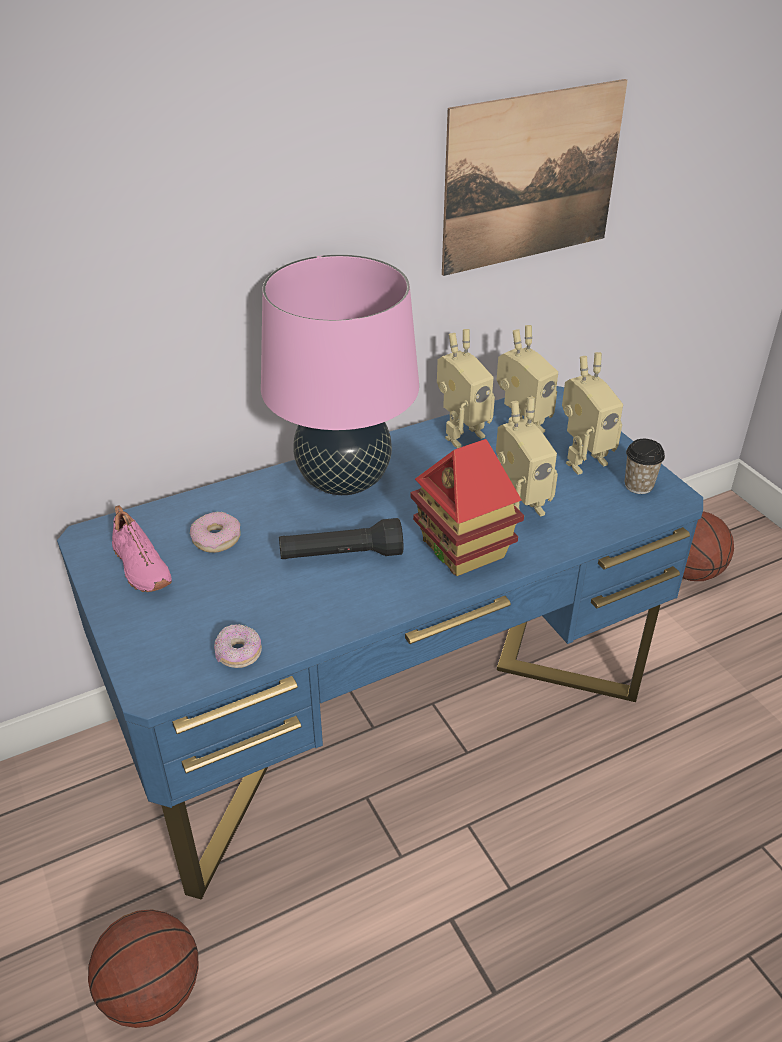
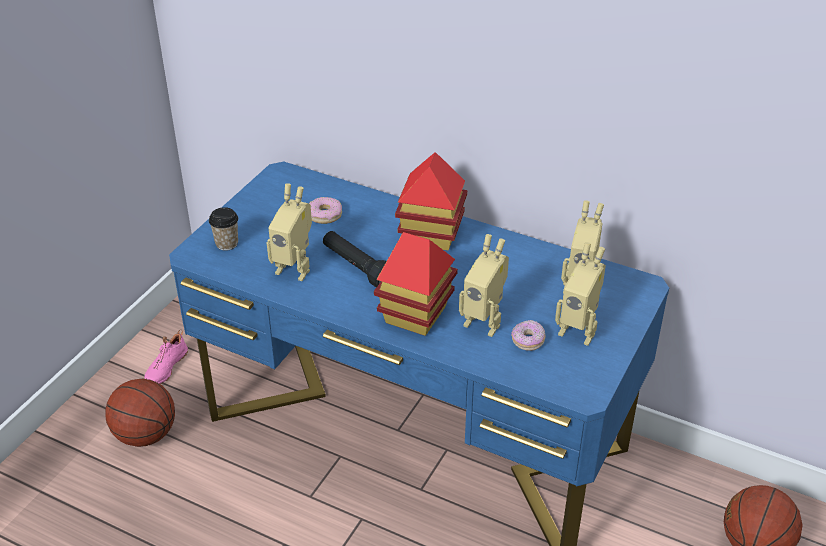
camera: 55 degrees right, 0 degrees up
pink shoe [112,505,172,592] -> pink shoe moved to [144,329,188,384]
donut [214,624,262,668] -> donut moved to [511,320,545,351]
pink table lamp [261,255,419,495] -> toy house [395,152,467,251]
toy robot [437,329,495,448] -> toy robot moved to [267,183,312,281]
picture [442,79,628,276] -> none
cup [625,439,665,494] -> cup moved to [209,207,238,251]

